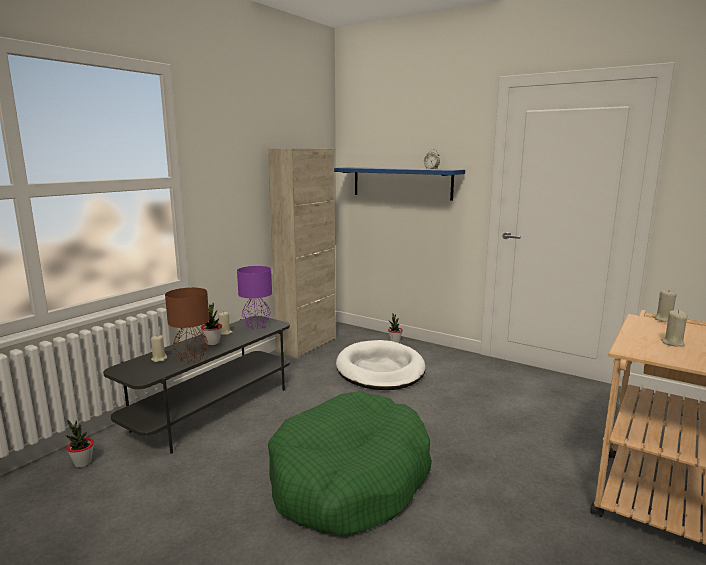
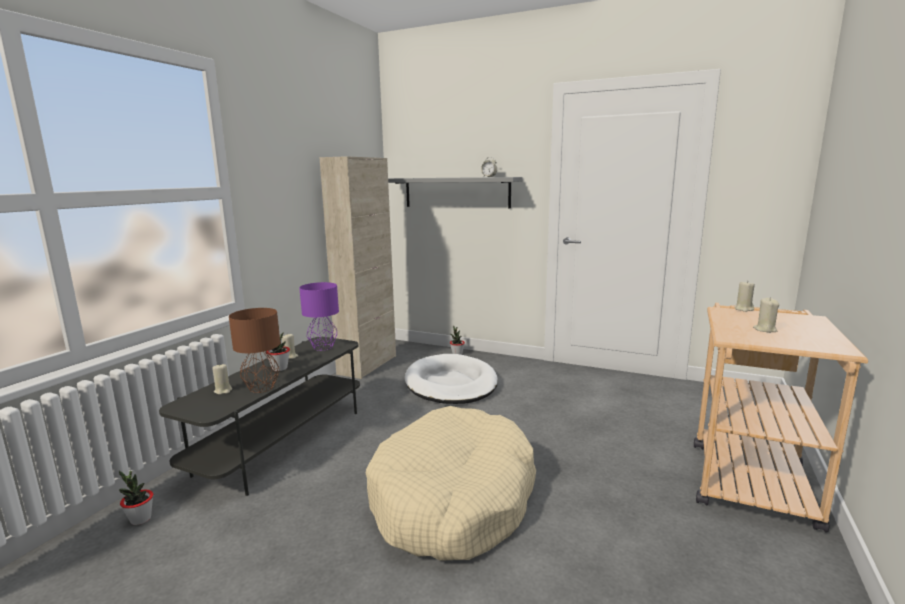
camera: 10 degrees left, 0 degrees up
green dog bed [268,391,432,536] -> beige dog bed [366,406,536,561]
blue shelf [334,167,465,200] -> grey shelf [388,177,523,208]

